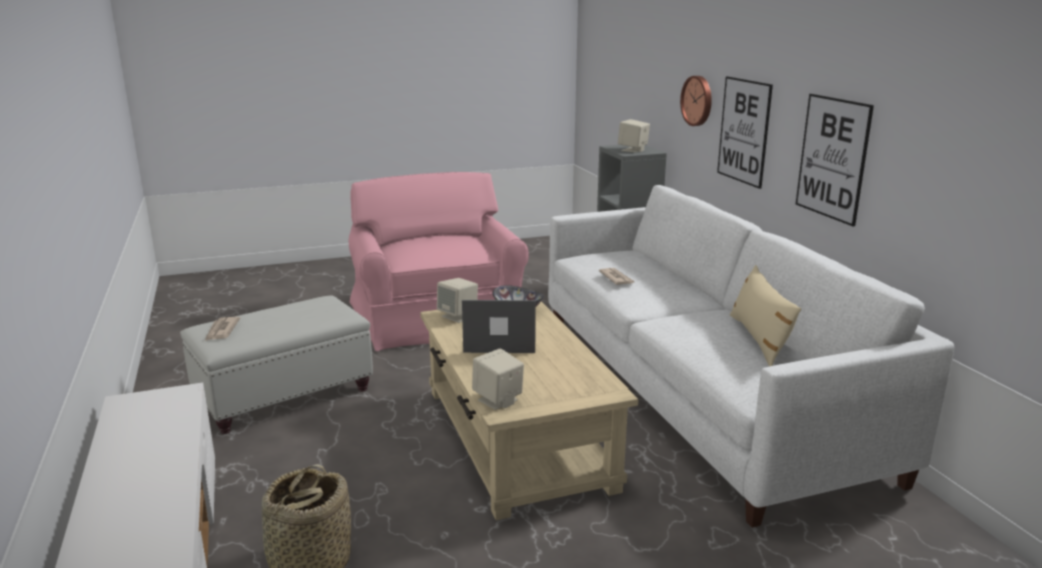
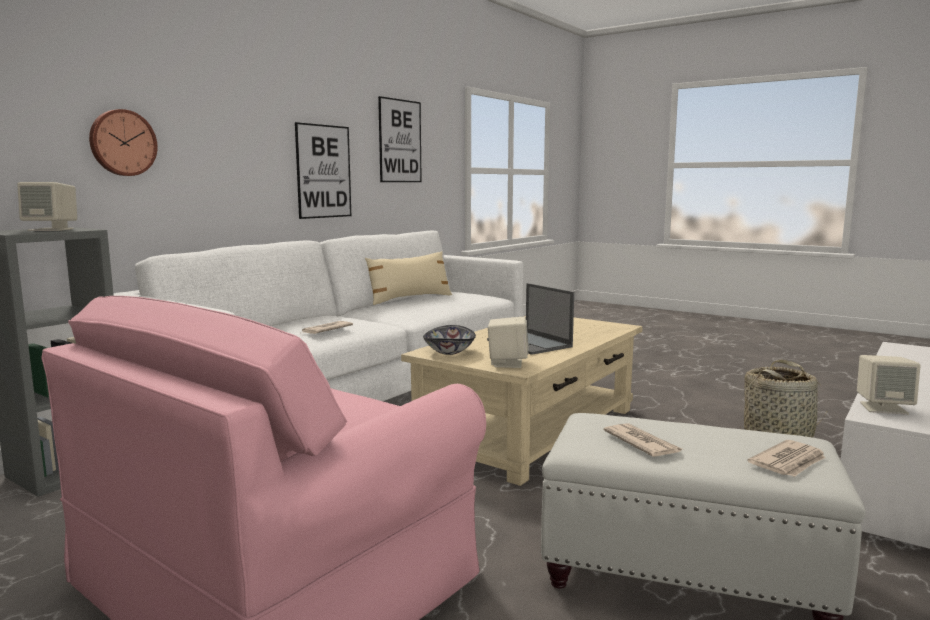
camera: 125 degrees left, 10 degrees down
beige speaker [472,349,524,410] -> beige speaker moved to [857,355,921,415]
picture [717,76,773,189] -> picture moved to [378,96,422,182]
none -> newspaper [604,423,682,457]

